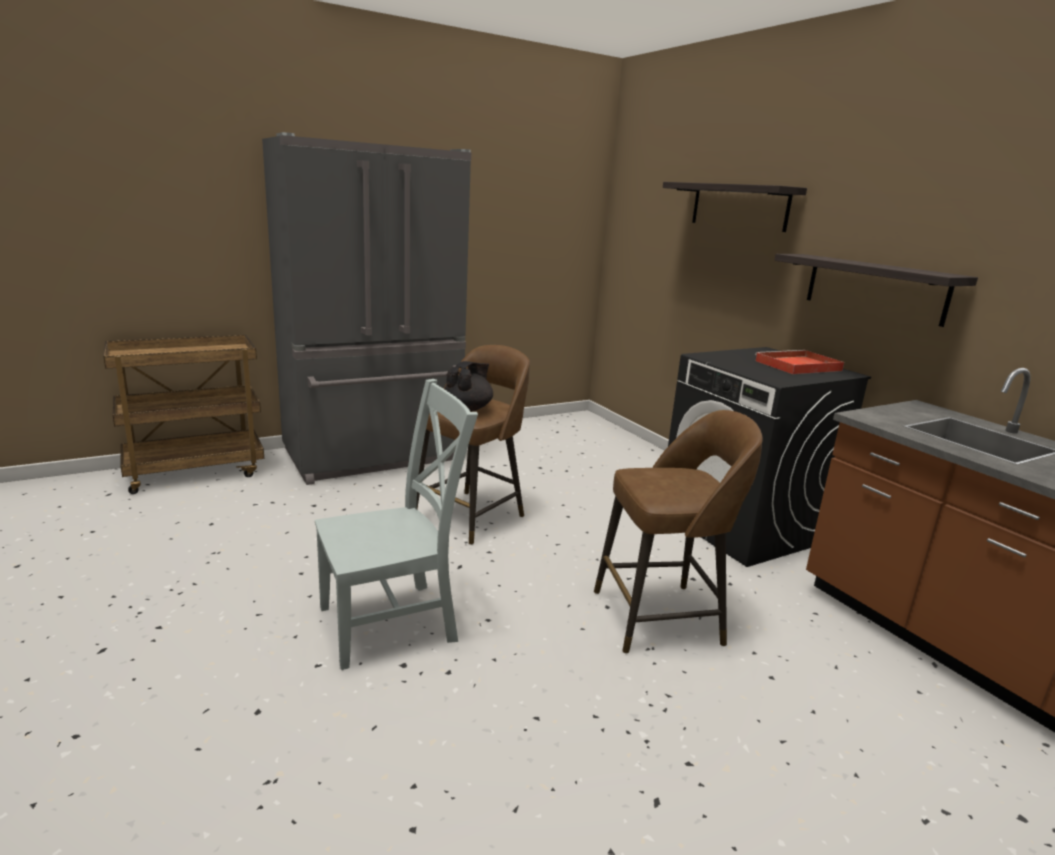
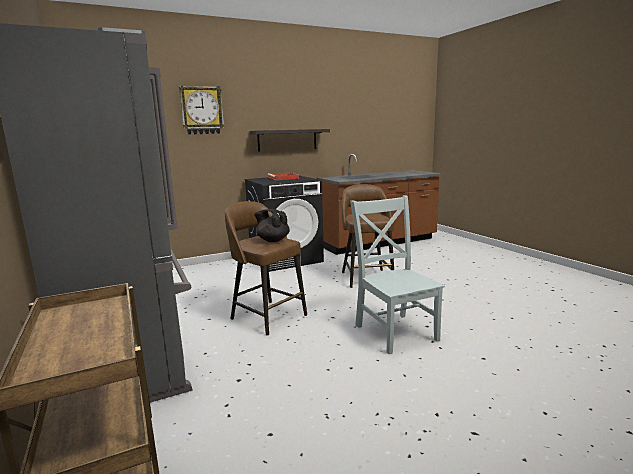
camera: 85 degrees left, 5 degrees down
shelf [663,182,807,232] -> wall clock [179,85,224,135]

